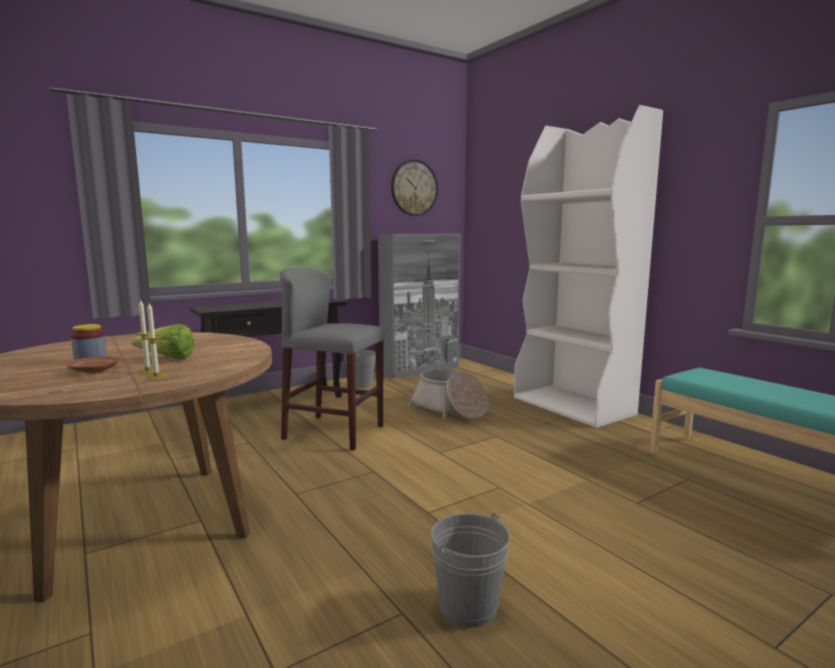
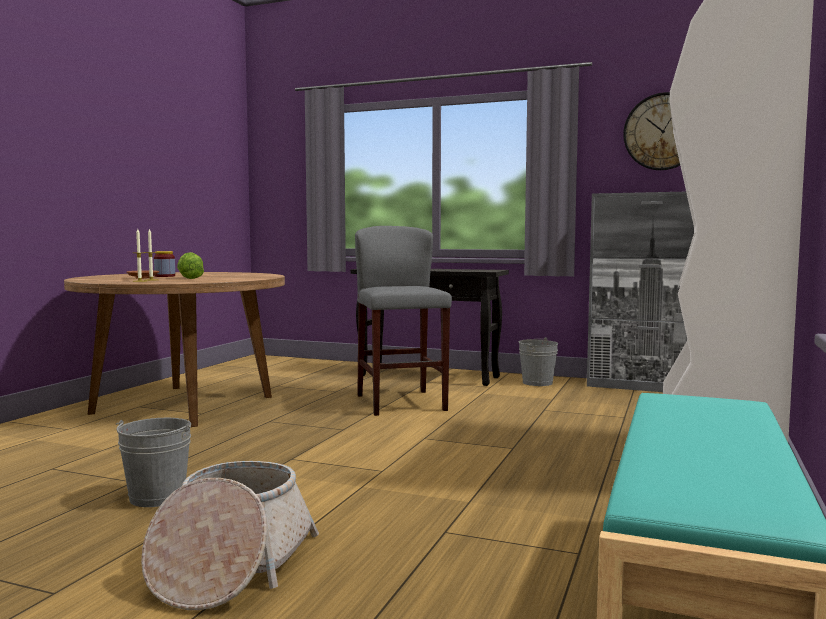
camera: 55 degrees right, 5 degrees down
basket [408,369,488,419] -> basket moved to [141,461,319,610]

